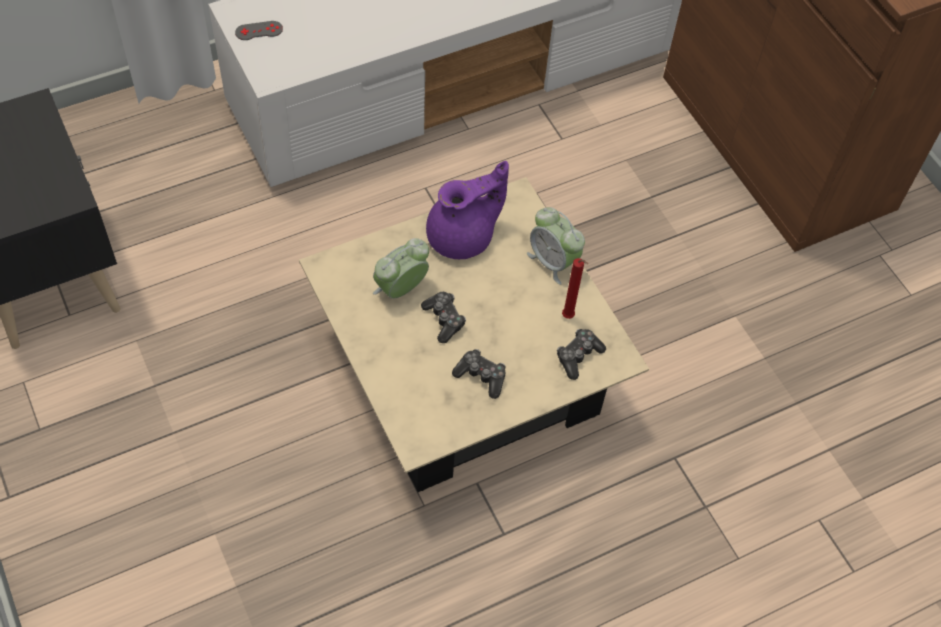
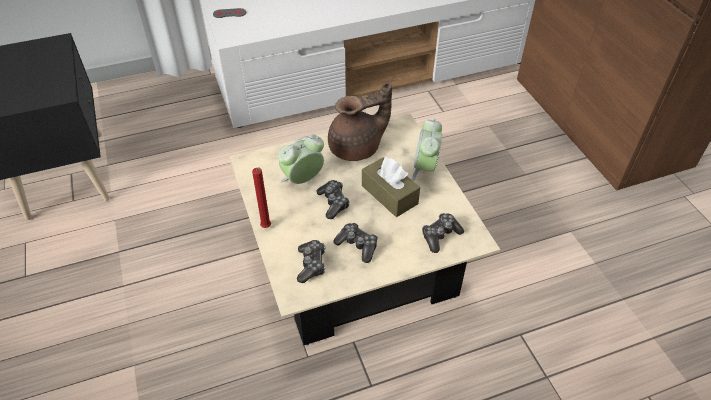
camera: 10 degrees right, 10 degrees down
purple teapot [426,161,509,259] -> brown teapot [328,81,392,161]
alarm clock [527,207,585,285] -> alarm clock turned 45 degrees clockwise [412,119,442,181]
red candle [562,258,588,319] -> red candle moved to [252,167,271,228]
none -> game controller [297,240,326,283]
none -> brown tissue box [362,157,420,217]

